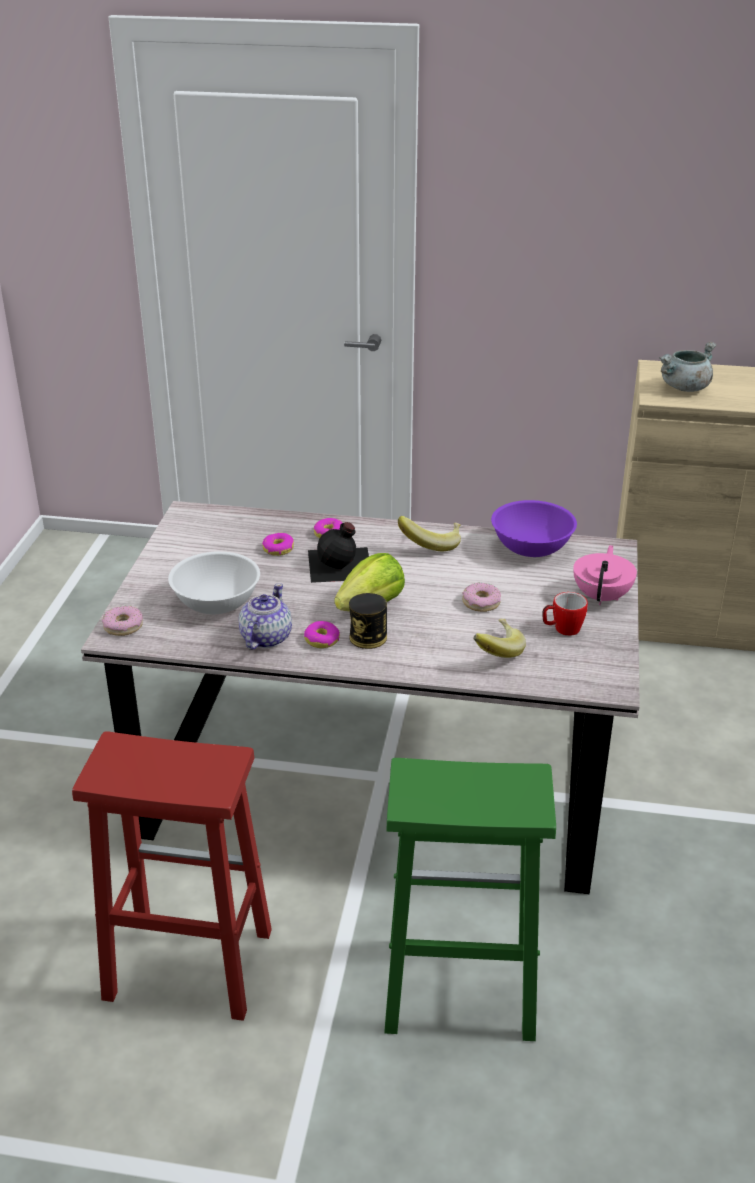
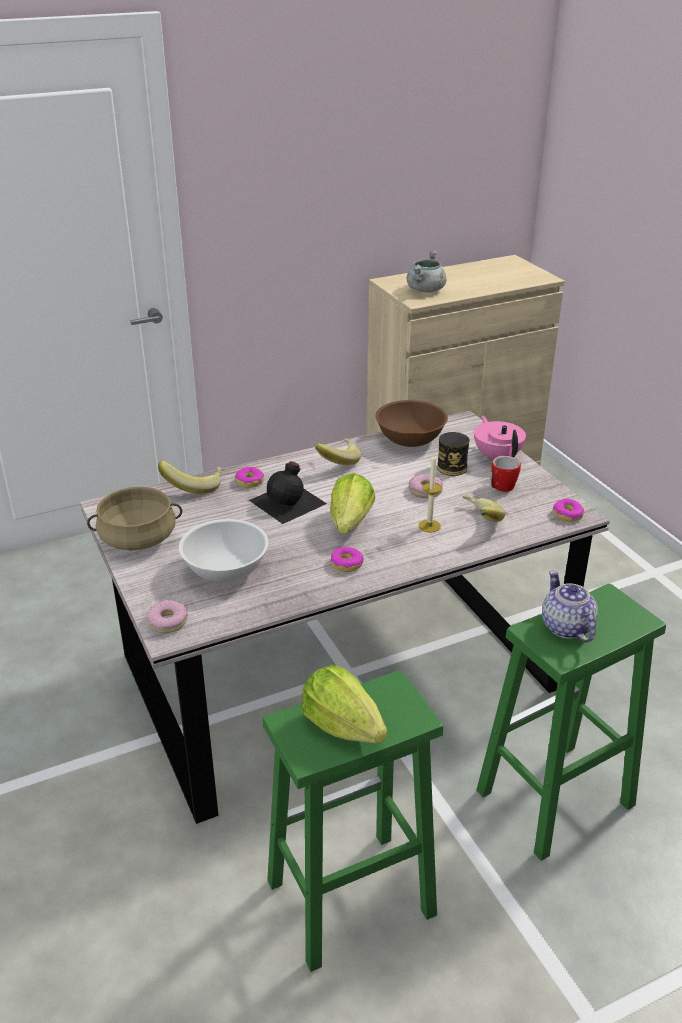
camera: 35 degrees left, 0 degrees up
red stool [72,731,272,1021] -> green stool [263,670,443,972]
teapot [239,583,292,650] -> teapot moved to [542,571,598,642]
donut [262,533,294,556] -> donut moved to [553,499,584,522]
can [349,593,387,649] -> can moved to [437,432,470,476]
purple bowl [491,500,577,557] -> brown bowl [375,400,448,447]
none -> beige cooking pot [87,487,182,551]
none -> banana [158,461,223,494]
none -> lettuce [302,665,387,743]
none -> candle [418,454,442,533]

